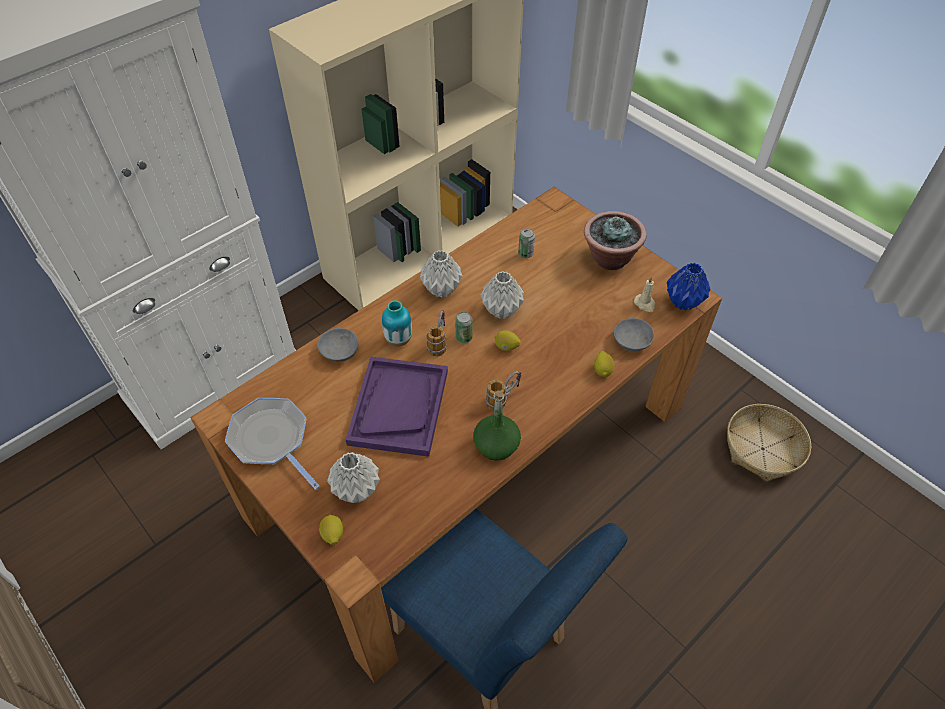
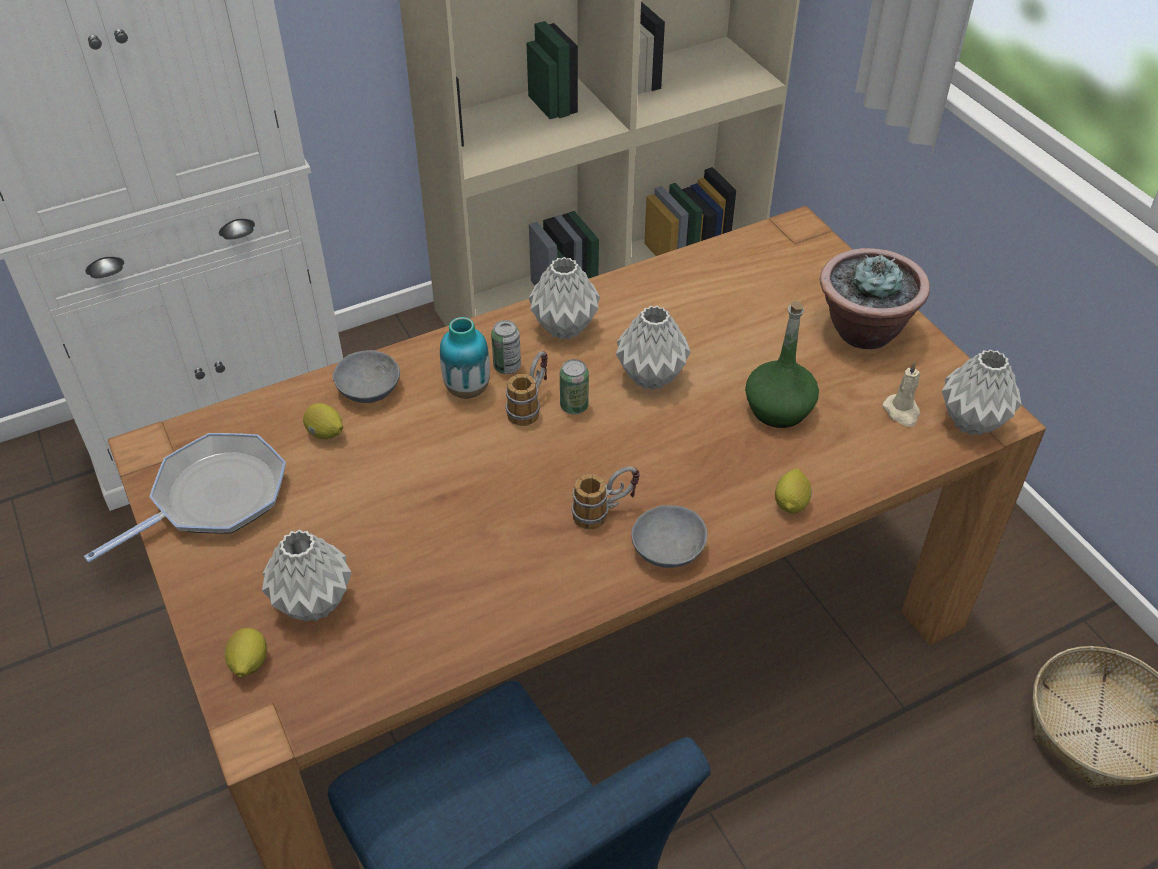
camera: 15 degrees right, 5 degrees down
frying pan [225,398,320,490] -> frying pan turned 75 degrees clockwise [84,433,286,563]
purple tray [346,357,448,457] -> none
green bottle [473,390,521,461] -> green bottle moved to [745,301,819,428]
lemon [494,330,521,351] -> lemon moved to [303,403,343,439]
can [518,228,535,258] -> can moved to [491,320,521,374]
grey bowl [614,318,654,351] -> grey bowl moved to [631,505,707,568]
blue vase [667,263,711,311] -> grey vase [942,349,1022,436]

